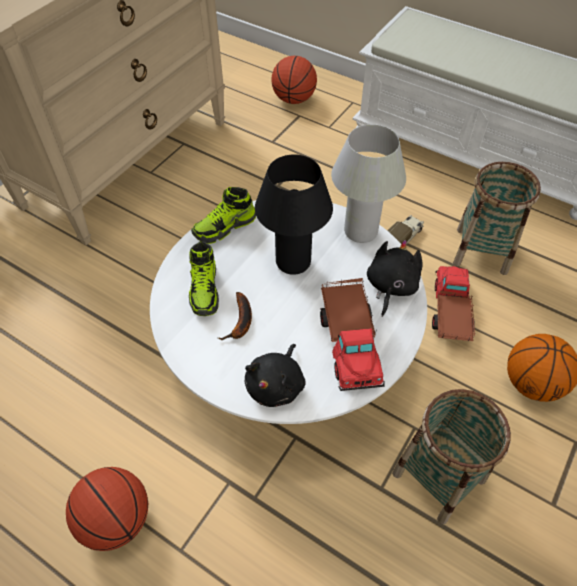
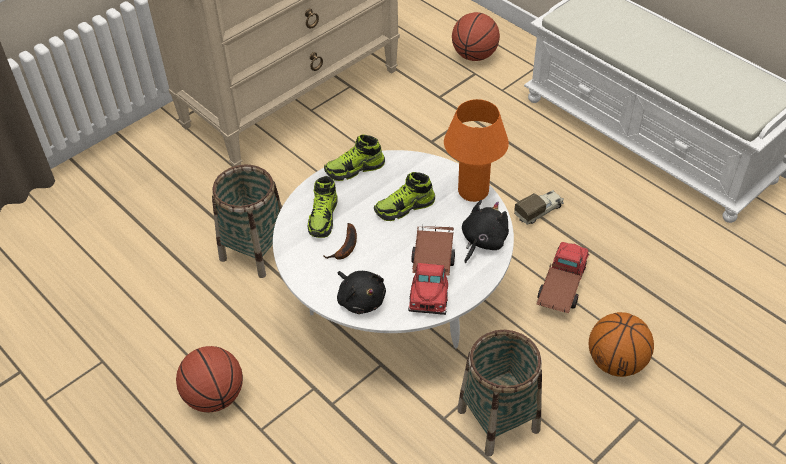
camera: 15 degrees right, 5 degrees down
black plush toy [244,344,305,407] -> black plush toy turned 75 degrees counterclockwise [337,271,386,314]
black table lamp [255,155,333,275] -> shoe [374,172,435,221]
white table lamp [331,124,406,243] -> orange table lamp [444,99,509,202]
basket [453,162,541,275] -> basket moved to [212,164,282,278]

